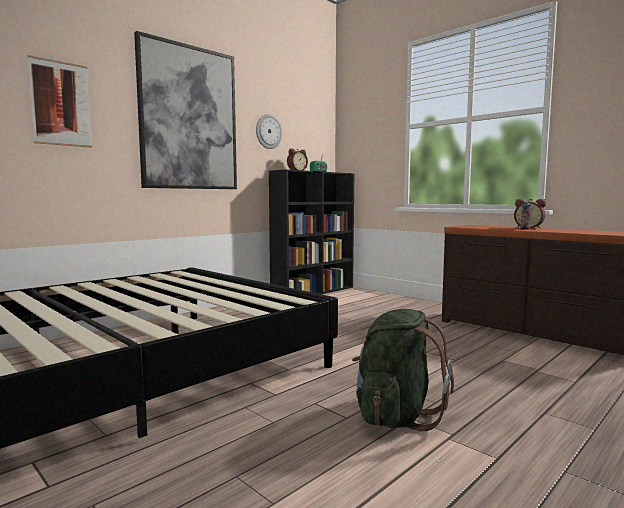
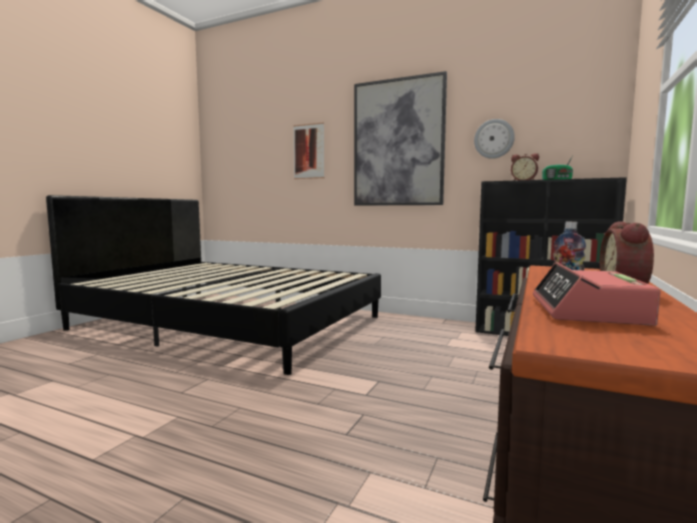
camera: 70 degrees right, 0 degrees up
green backpack [352,309,454,431] -> none
none -> alarm clock [533,262,661,326]

